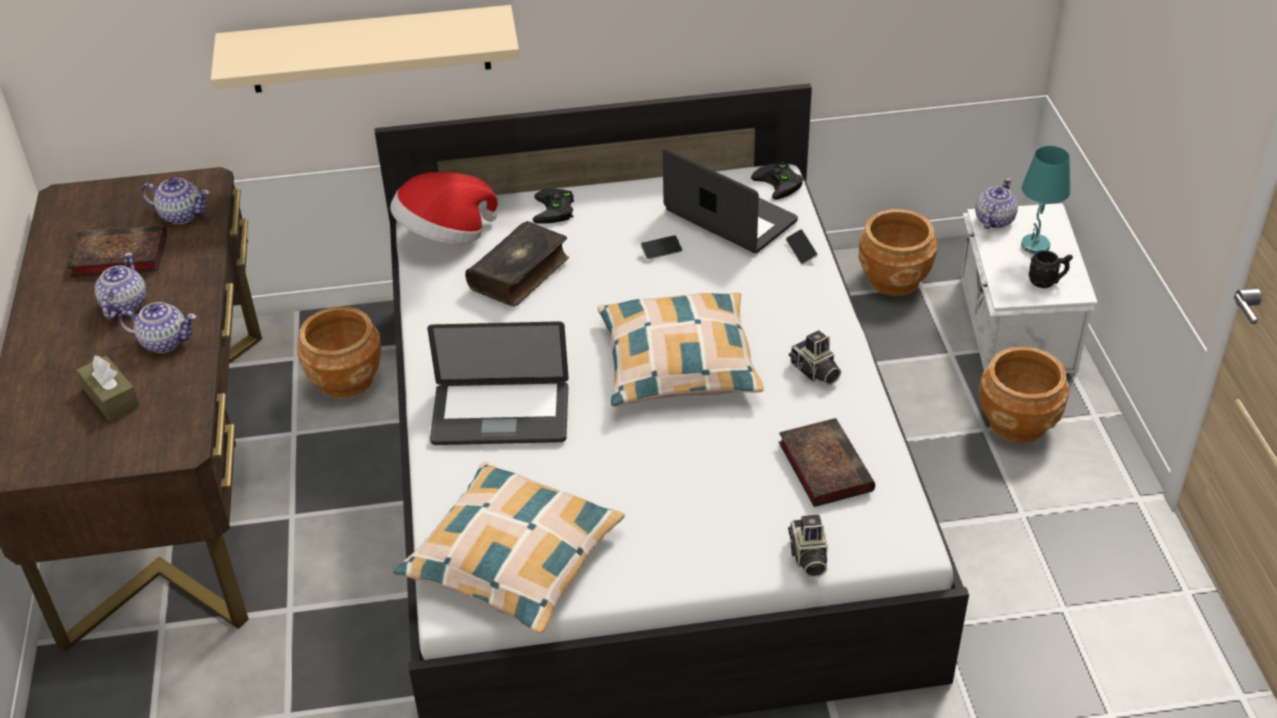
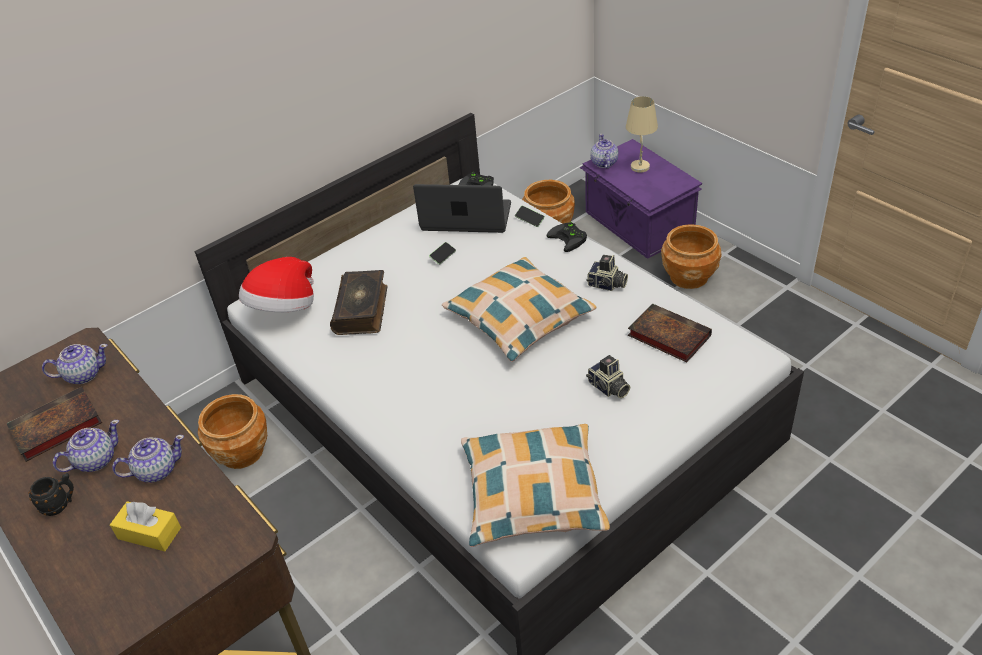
camera: 30 degrees left, 0 degrees up
brown tissue box [76,355,140,421] -> yellow tissue box [110,501,181,551]
teapot [95,252,147,319] -> teapot turned 75 degrees clockwise [53,420,119,472]
beige shelf [211,5,520,93] -> none
laptop [427,321,569,445] -> none
black game controller [533,189,574,224] -> black game controller moved to [547,222,587,252]
camera [788,515,828,578] -> camera moved to [586,355,630,398]
white storage box [961,203,1098,373] -> purple storage box [580,139,702,259]
turquoise table lamp [1021,146,1070,254] -> beige table lamp [626,96,658,172]
black mug [1029,250,1073,288] -> black mug moved to [29,473,74,516]

